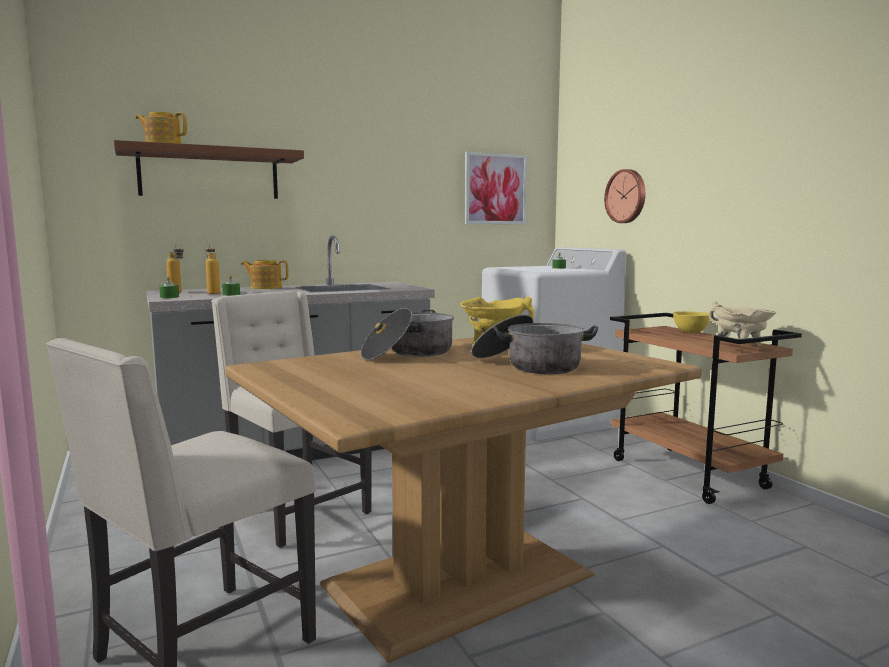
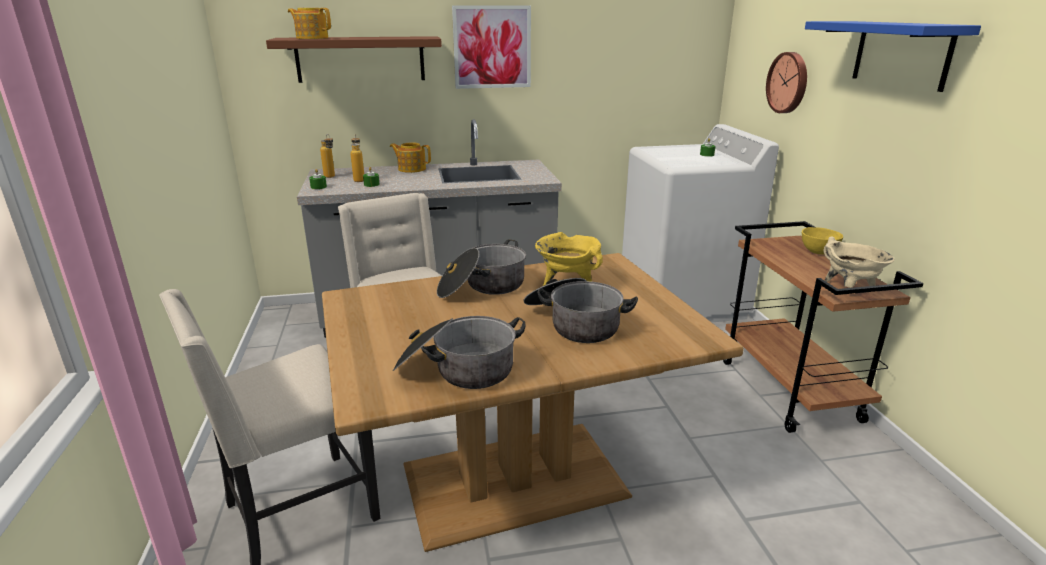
camera: 15 degrees right, 15 degrees up
picture [465,152,527,224] -> picture moved to [452,5,531,89]
none -> cooking pot [393,316,525,389]
none -> blue shelf [805,21,981,92]

